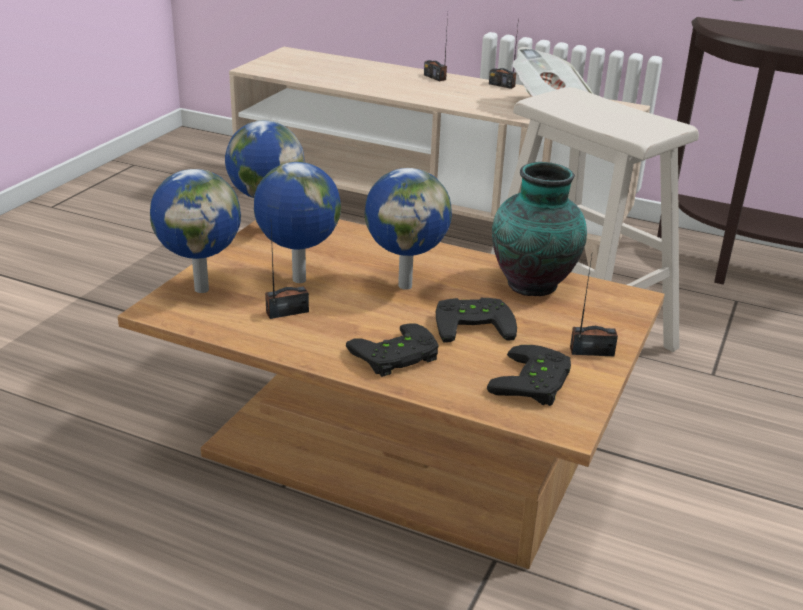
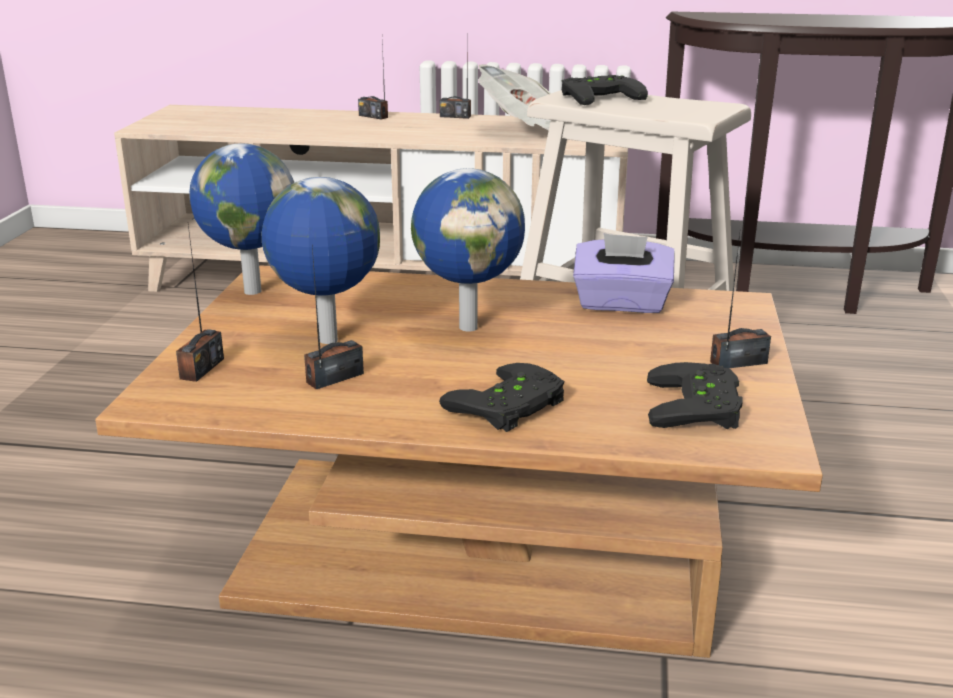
camera: 15 degrees left, 5 degrees down
globe [150,169,241,293] -> radio [176,225,224,382]
black game controller [436,298,517,343] -> black game controller moved to [562,75,648,105]
vase [492,162,587,296] -> purple tissue box [573,233,675,313]

